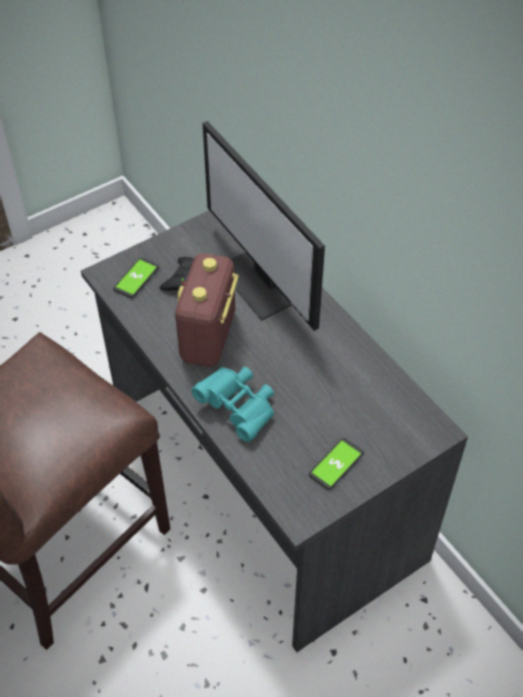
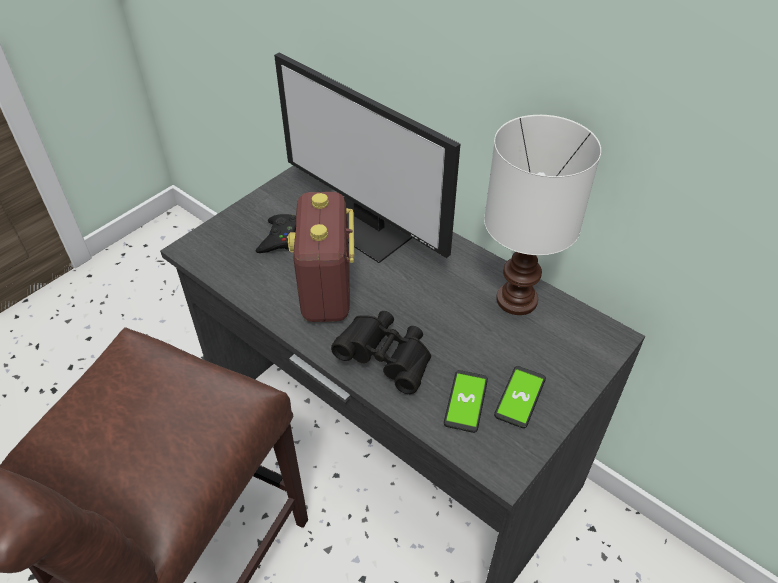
camera: 15 degrees left, 5 degrees down
phone [113,258,159,298] -> phone moved to [444,370,488,433]
turquoise binoculars [192,367,274,442] -> black binoculars [331,311,431,394]
none -> white table lamp [484,115,601,315]

